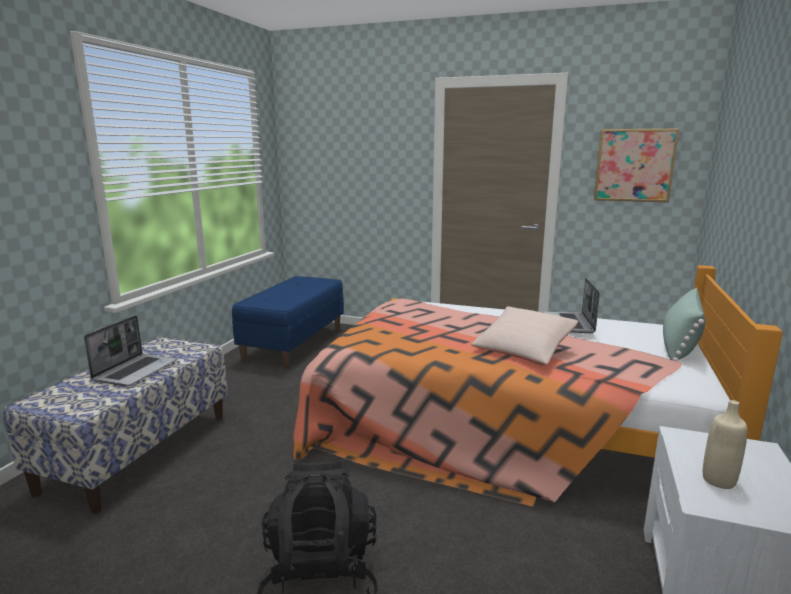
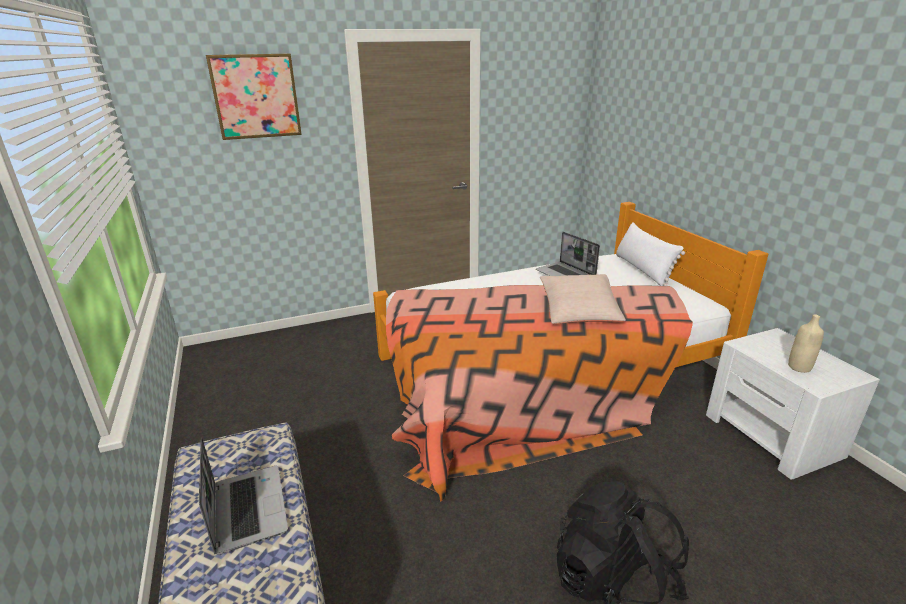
camera: 40 degrees left, 10 degrees up
blue bench [232,276,344,369] -> none
picture [594,129,679,203] -> picture moved to [206,54,302,140]
green pillow [663,288,706,361] -> white pillow [616,222,685,286]

